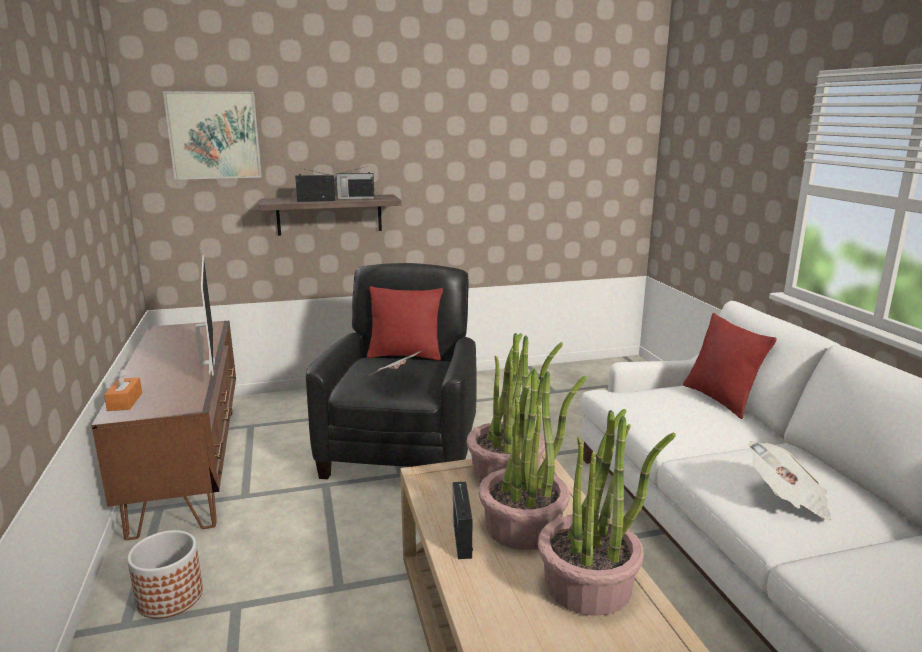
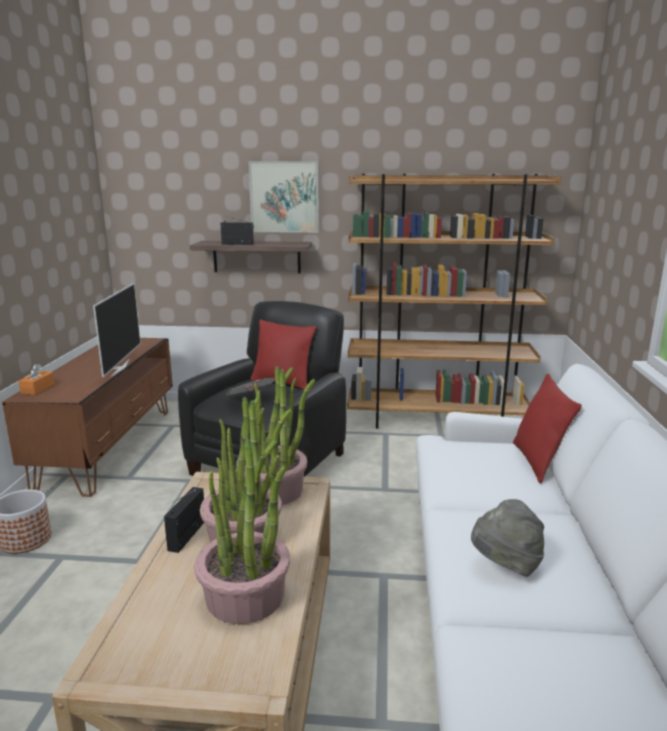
camera: 20 degrees right, 0 degrees up
picture [163,91,262,180] -> picture moved to [248,161,319,233]
radio [335,167,375,199] -> none
newspaper [748,441,831,520] -> grey hat [471,499,544,577]
none -> brown bookcase [347,174,561,429]

